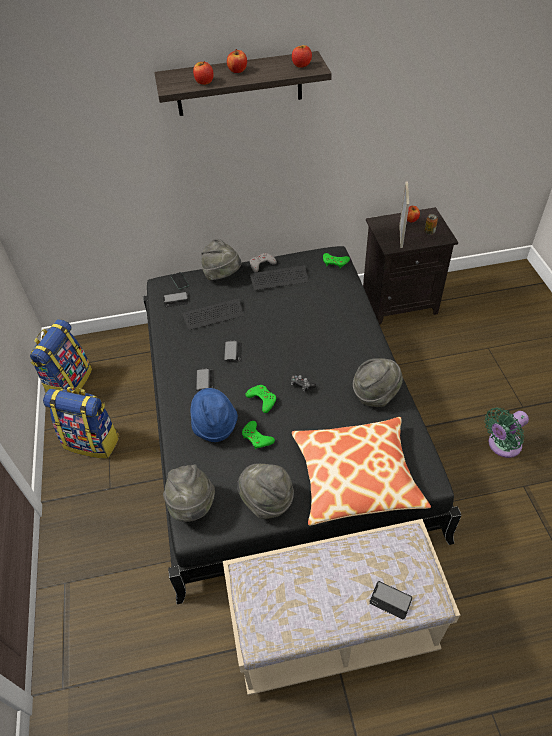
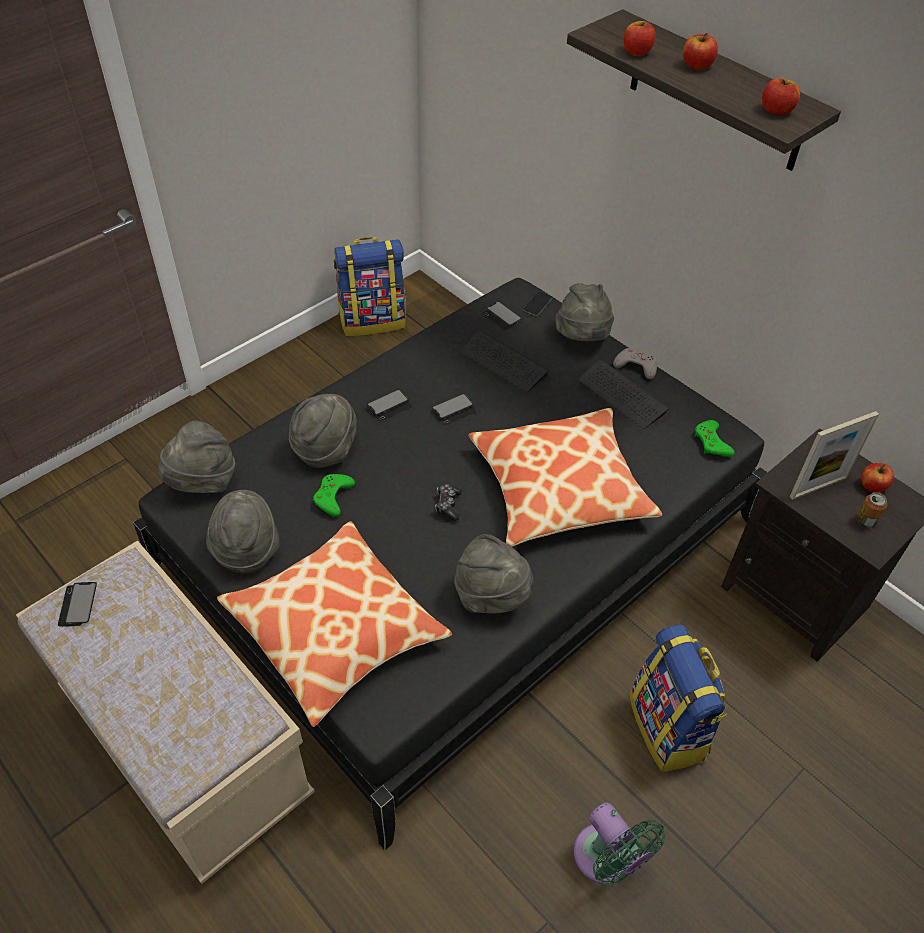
camera: 55 degrees right, 0 degrees up
backpack [43,387,119,459] -> backpack moved to [629,625,727,772]
blue hat [191,388,238,442] -> grey hat [289,394,357,468]
green game controller [246,385,276,413] -> none
phone [370,581,412,620] -> phone moved to [58,582,97,627]
green fan [485,408,529,458] -> green fan turned 150 degrees counterclockwise [574,802,666,885]
none -> pillow [468,408,662,547]

